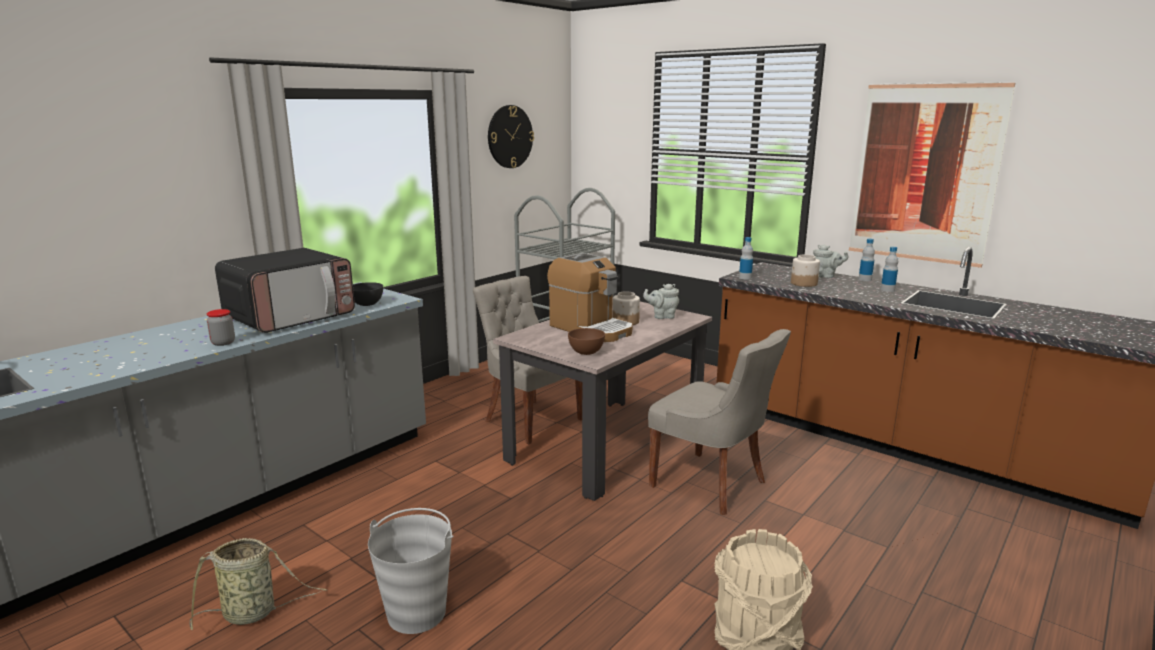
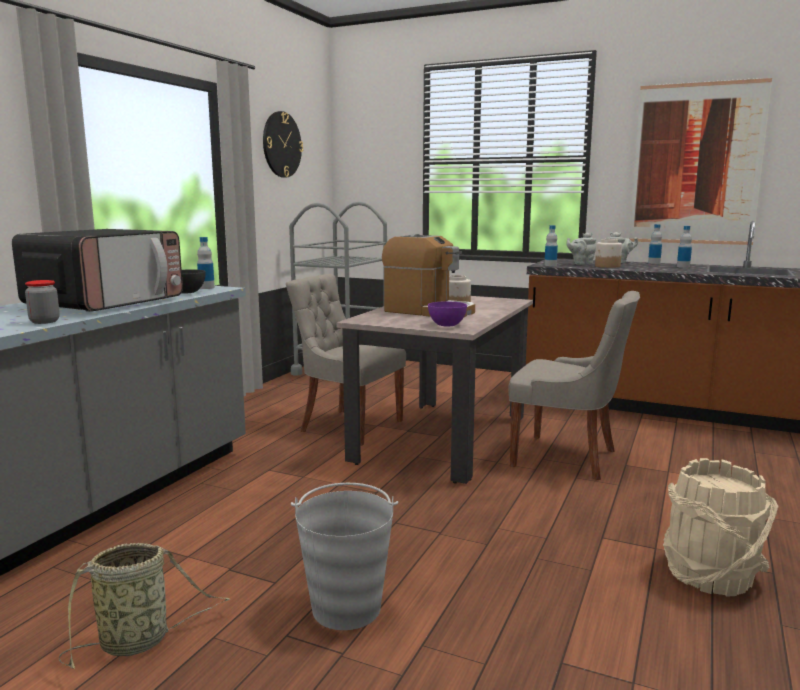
camera: 15 degrees left, 5 degrees down
brown bowl [568,328,605,355] -> purple bowl [428,301,467,326]
grey teapot [643,284,679,319] -> grey teapot moved to [566,233,596,265]
none -> bottle [197,237,215,289]

